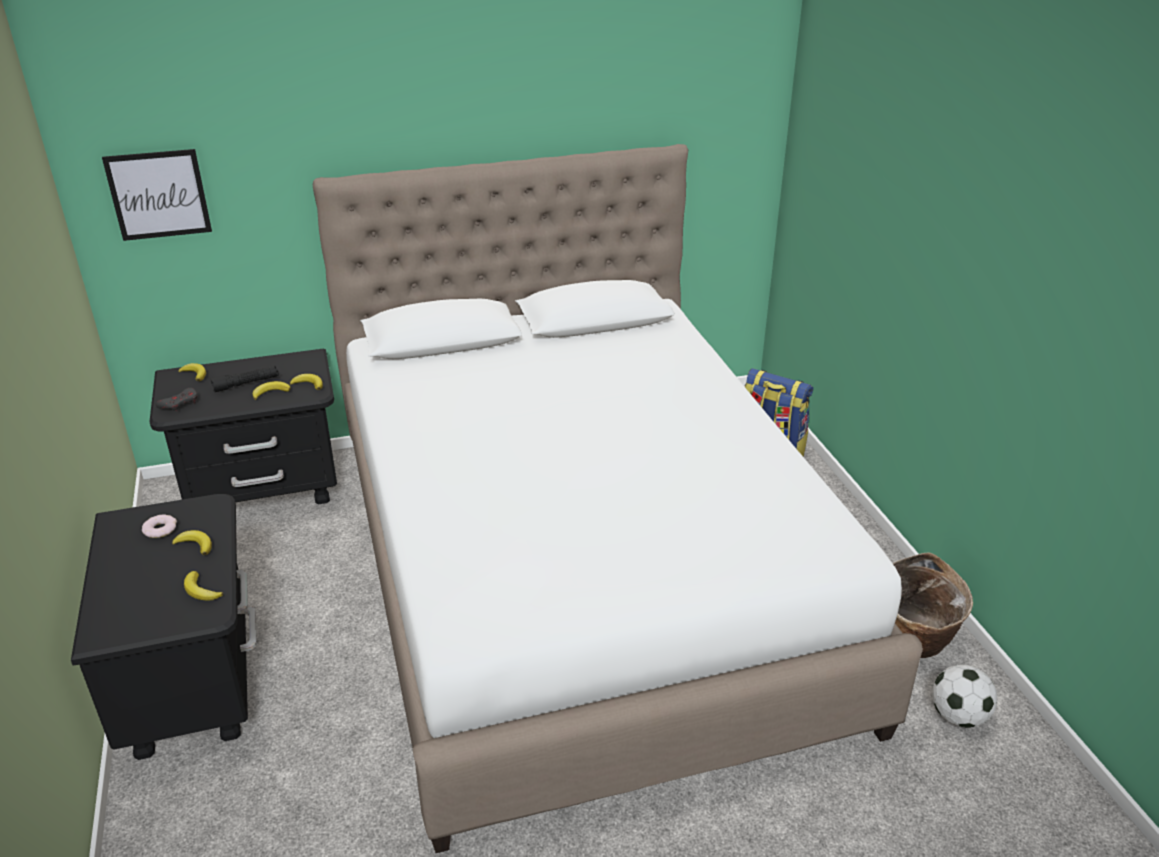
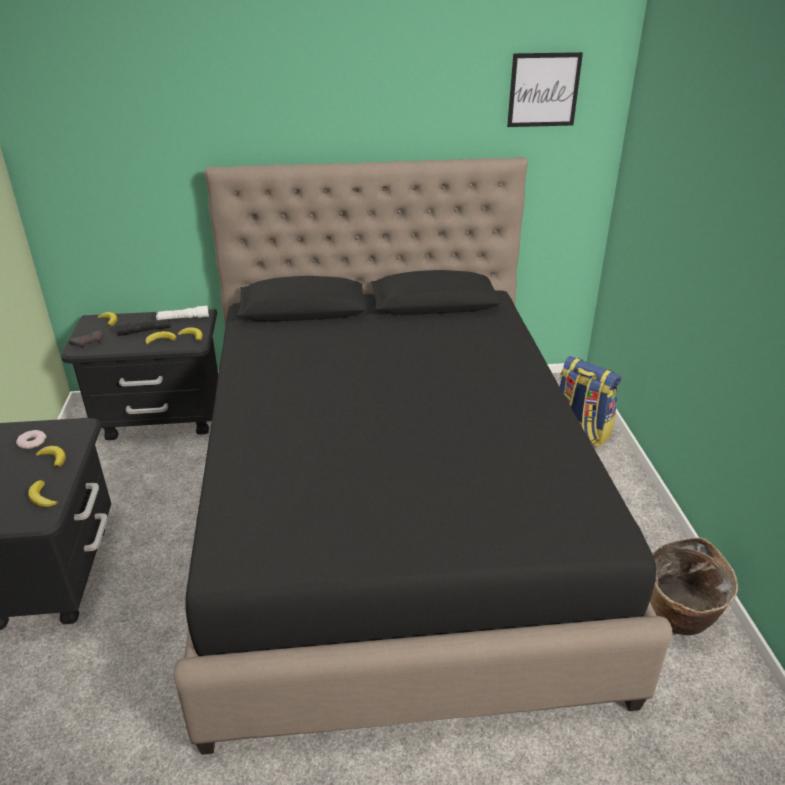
camera: 10 degrees right, 0 degrees up
picture [102,149,212,241] -> picture moved to [507,52,583,127]
white bed [313,144,923,853] -> black bed [173,157,672,755]
football [932,664,997,728] -> none
none -> white flashlight [156,306,209,320]

